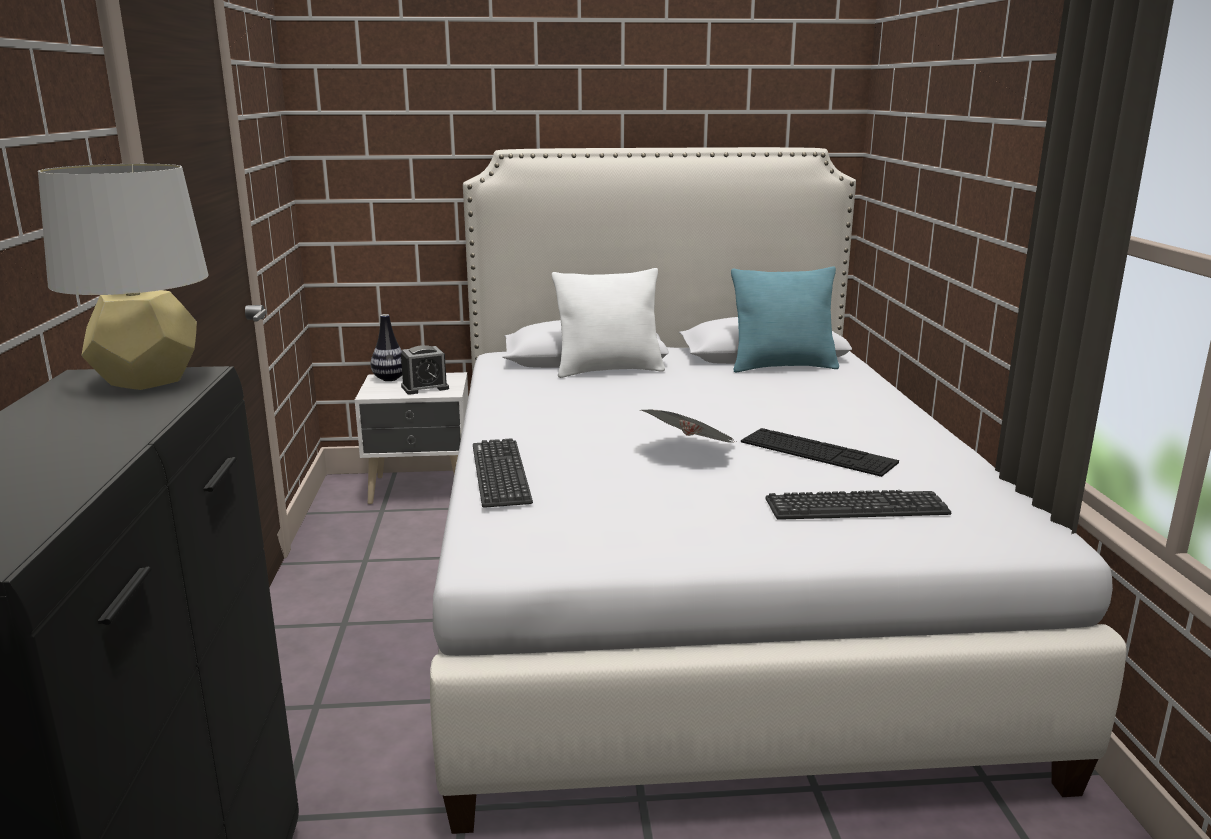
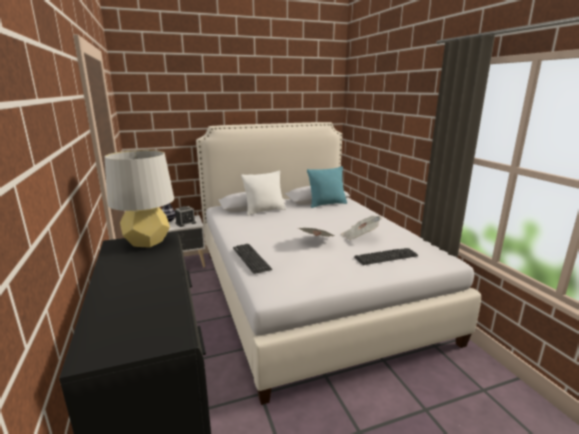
camera: 15 degrees left, 0 degrees up
keyboard [741,428,899,477] -> newspaper [341,216,382,240]

